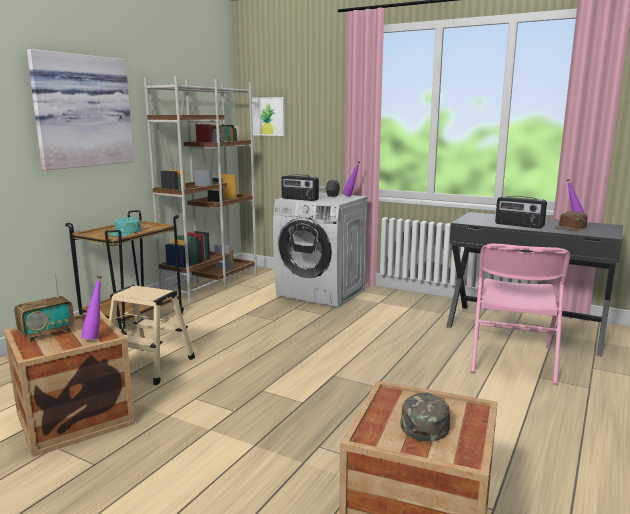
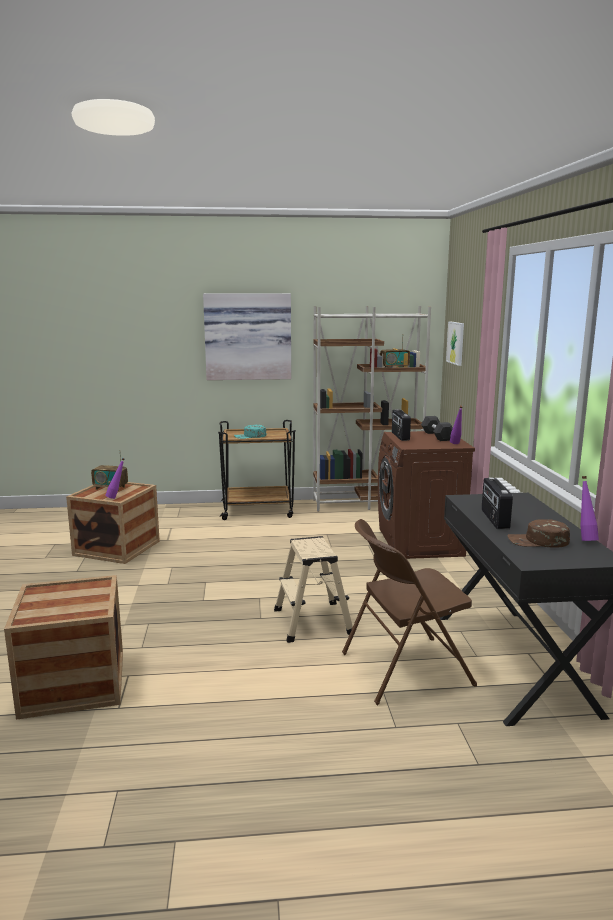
camera: 55 degrees right, 0 degrees up
beige step ladder [109,285,195,385] -> beige step ladder moved to [274,536,353,643]
white washing machine [273,192,368,307] -> brown washing machine [378,431,475,559]
green cap [401,392,450,442] -> none
pink chair [470,244,570,385] -> brown chair [342,519,477,705]

